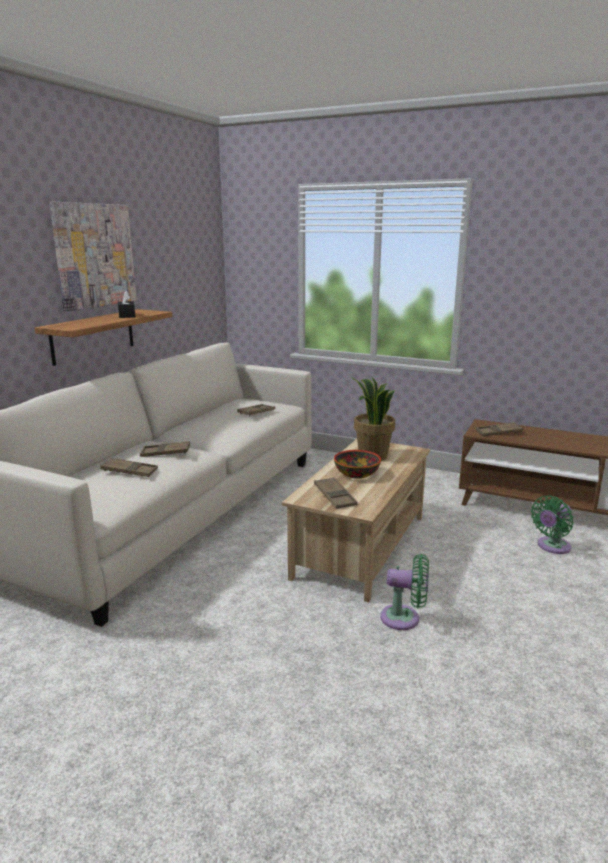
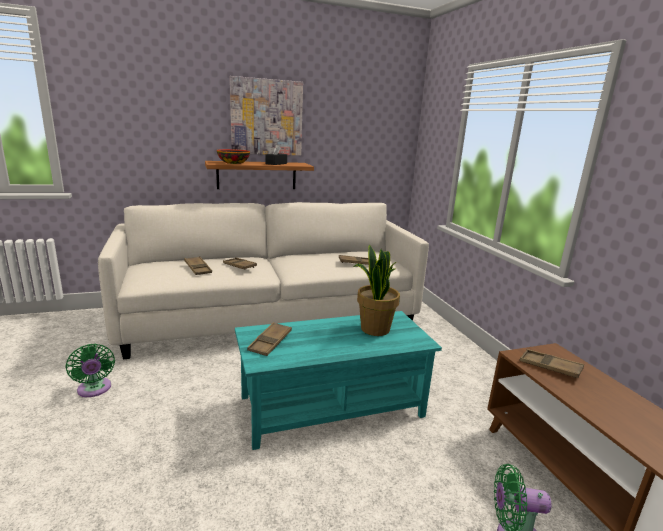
camera: 45 degrees right, 0 degrees up
beige coffee table [282,439,430,602] -> turquoise coffee table [235,311,442,450]
bowl [334,450,381,479] -> bowl moved to [217,149,250,164]
green fan [380,554,429,630] -> green fan moved to [65,344,115,397]

